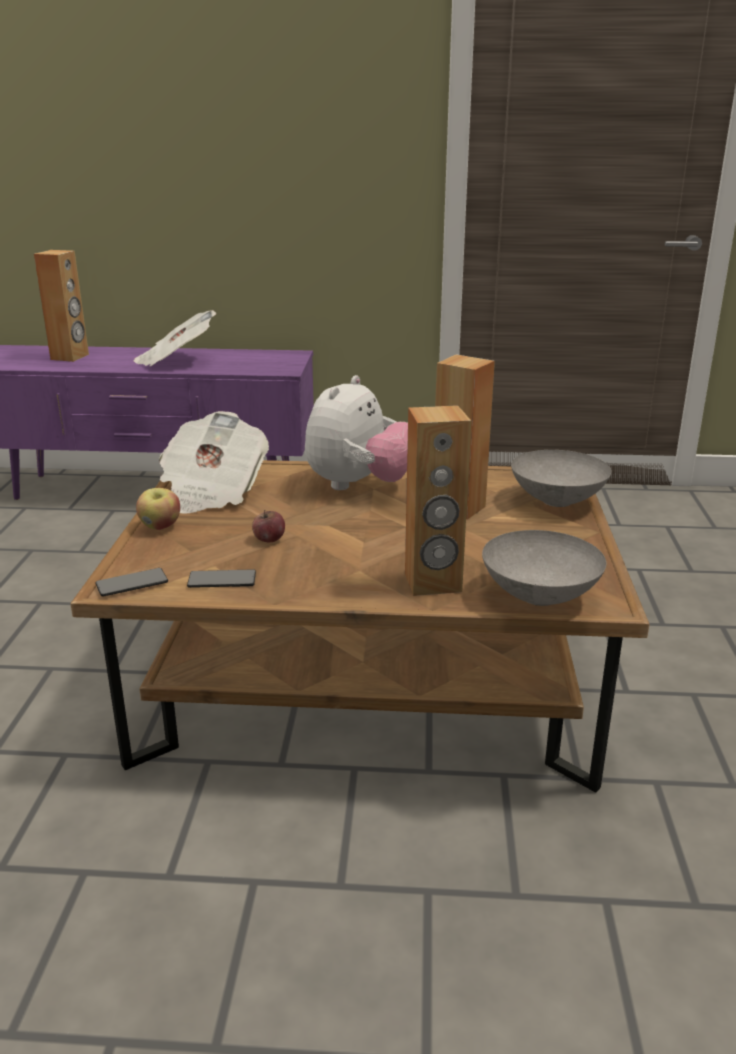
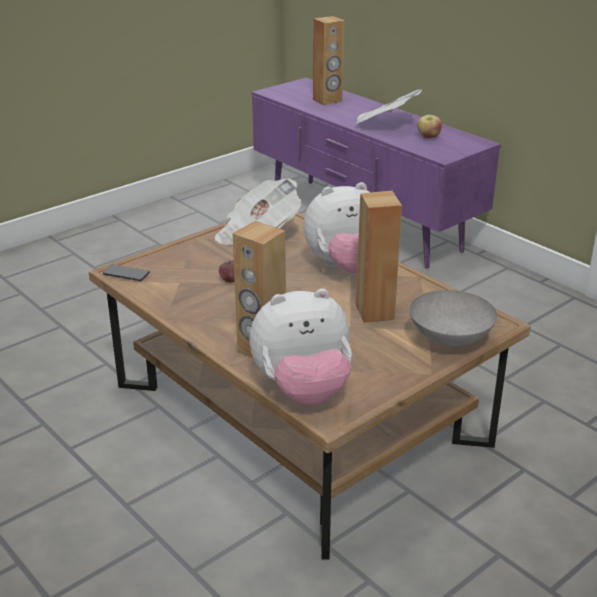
camera: 45 degrees right, 5 degrees up
apple [136,488,180,530] -> apple moved to [417,115,442,139]
phone [187,569,256,588] -> none
grey bowl [482,530,606,606] -> plush toy [249,289,352,405]

